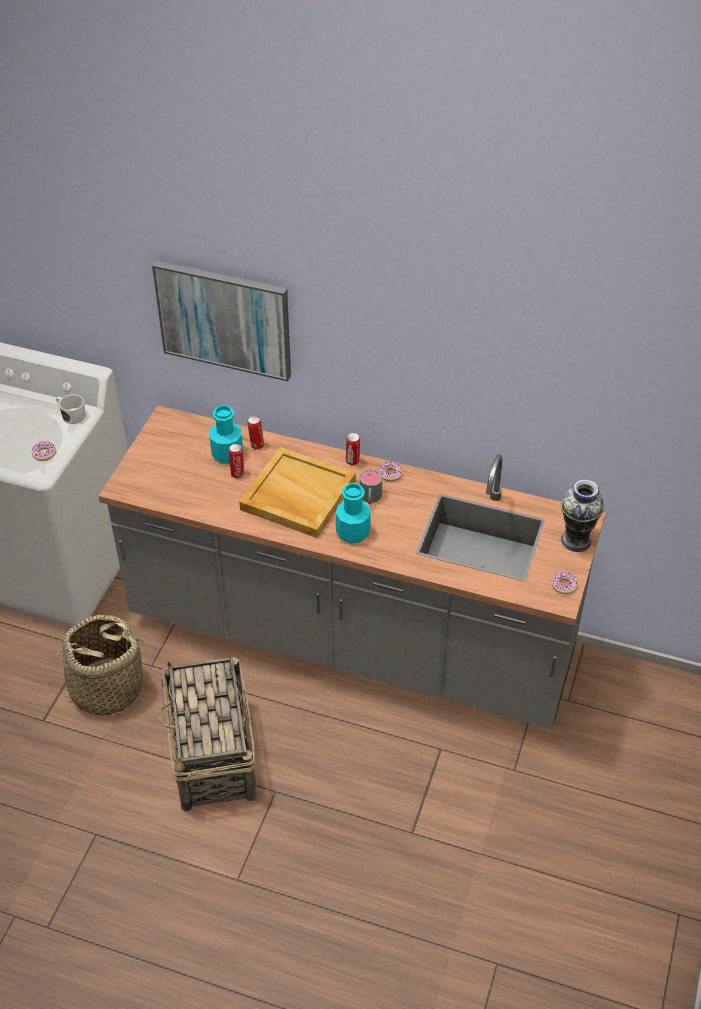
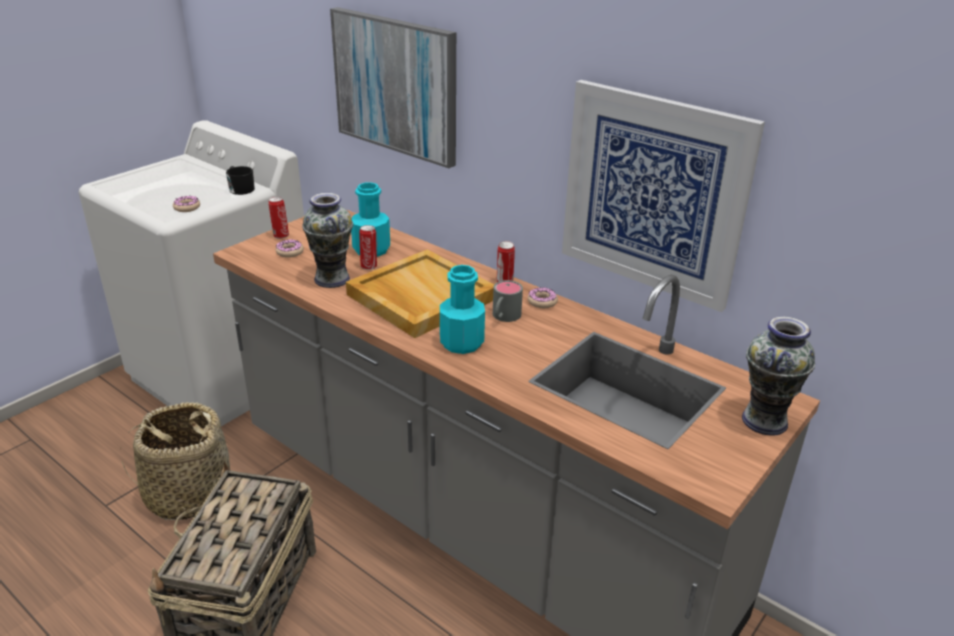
camera: 20 degrees right, 15 degrees down
white mug [56,394,86,424] -> black mug [226,166,255,195]
can [247,416,264,450] -> can moved to [268,197,289,239]
donut [552,572,578,594] -> donut moved to [276,239,304,258]
none -> vase [302,193,353,288]
none -> picture [562,80,765,312]

